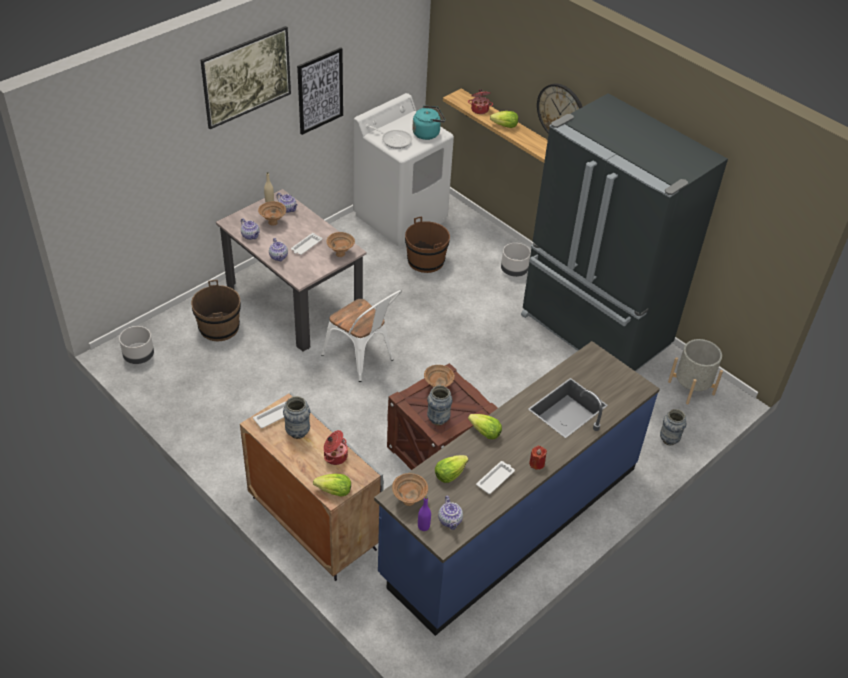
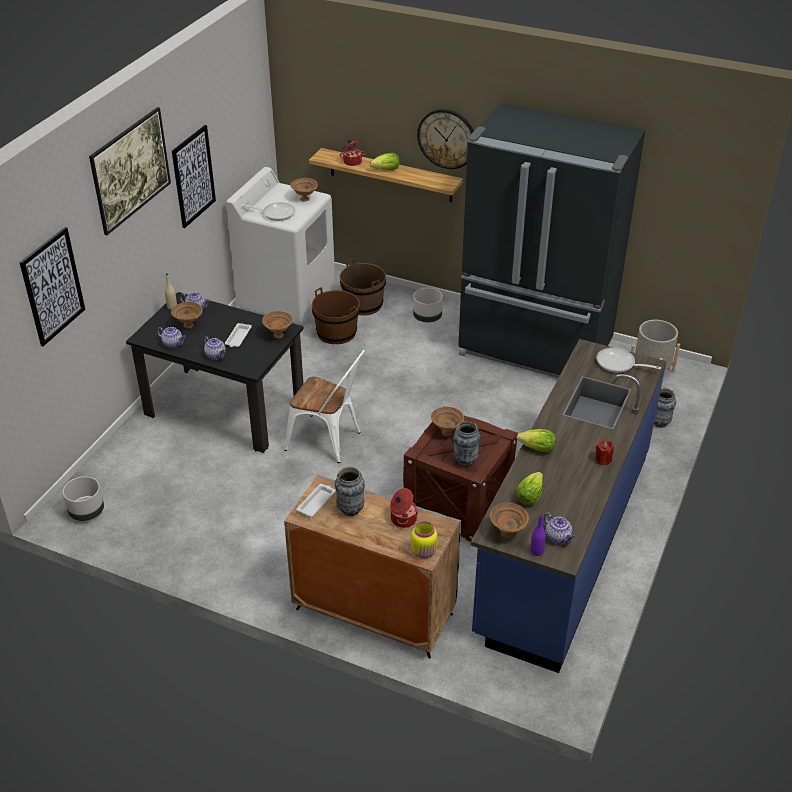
camera: 20 degrees left, 5 degrees down
brown bucket [191,280,241,342] -> brown bucket moved to [340,259,386,315]
beige dining table [216,189,367,352] -> black dining table [126,292,304,453]
lettuce [313,474,351,497] -> yellow jar [411,521,437,559]
turquoise kettle [412,106,445,140] -> brown bowl [290,178,318,201]
white tray [476,461,515,494] -> none
none -> picture [19,227,85,346]
none -> frying pan [597,347,661,373]

